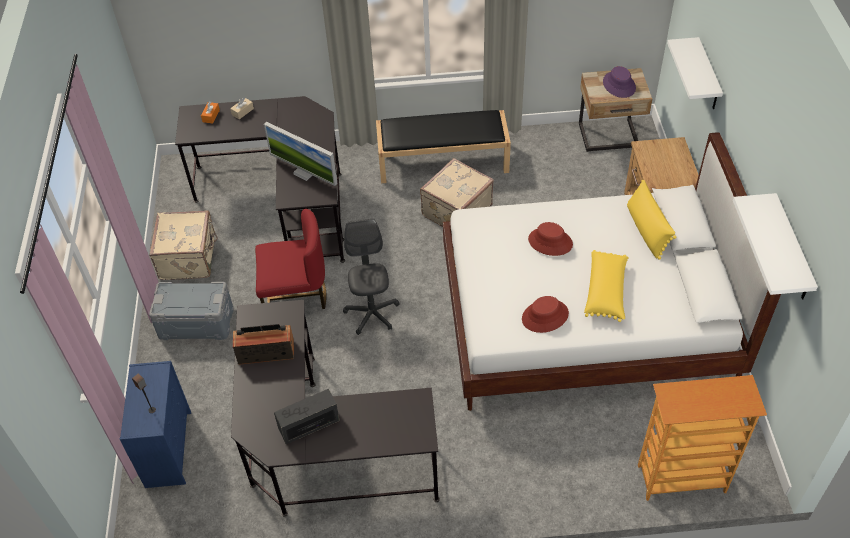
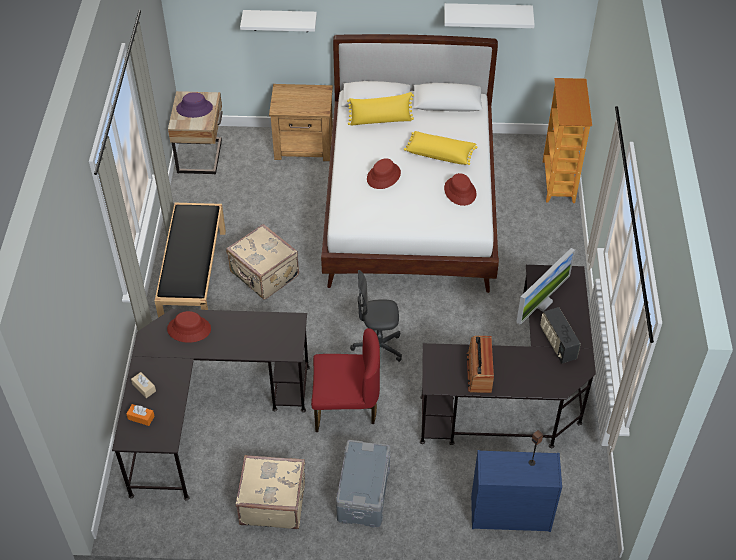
camera: 85 degrees left, 0 degrees up
red chair [255,209,327,309] -> red chair turned 90 degrees clockwise [311,328,380,432]
monitor [264,122,337,186] -> monitor moved to [516,248,575,325]
none -> red hat [167,311,211,343]

